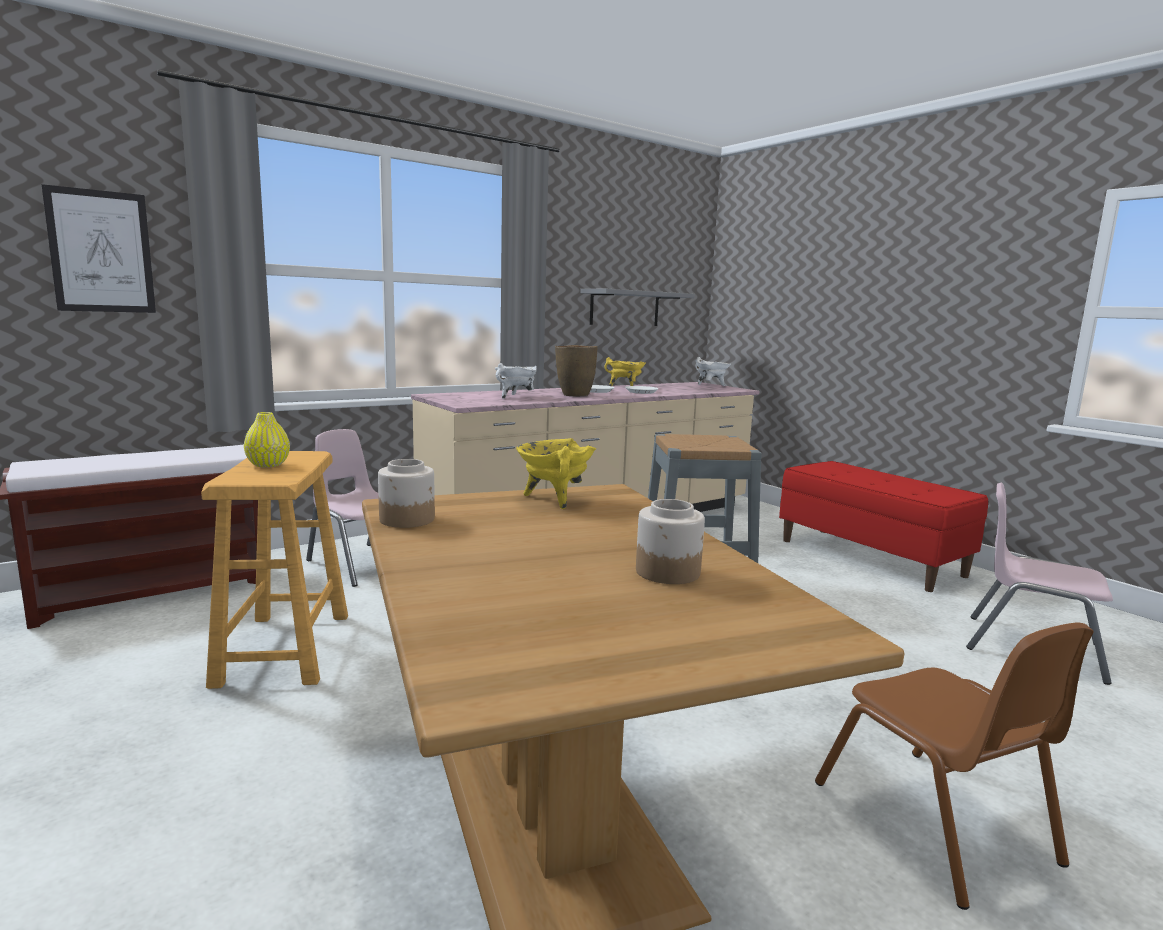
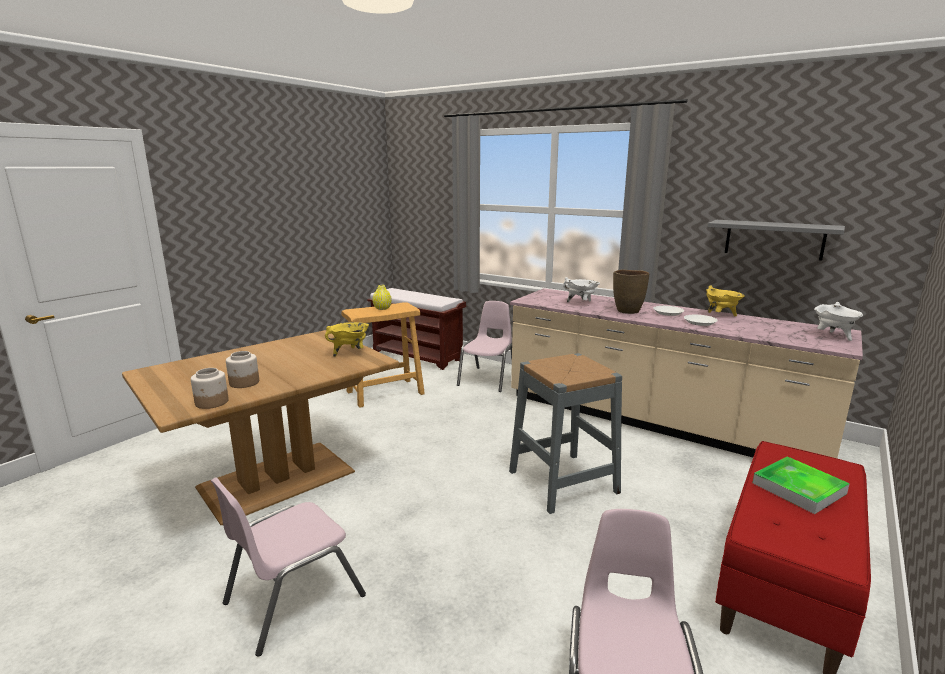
camera: 70 degrees right, 5 degrees up
picture [42,184,156,313] -> none
jar [378,459,435,528] -> jar moved to [191,368,229,409]
brown chair [815,622,1093,910] -> pink chair [211,477,366,657]
none -> tray [753,456,850,514]

